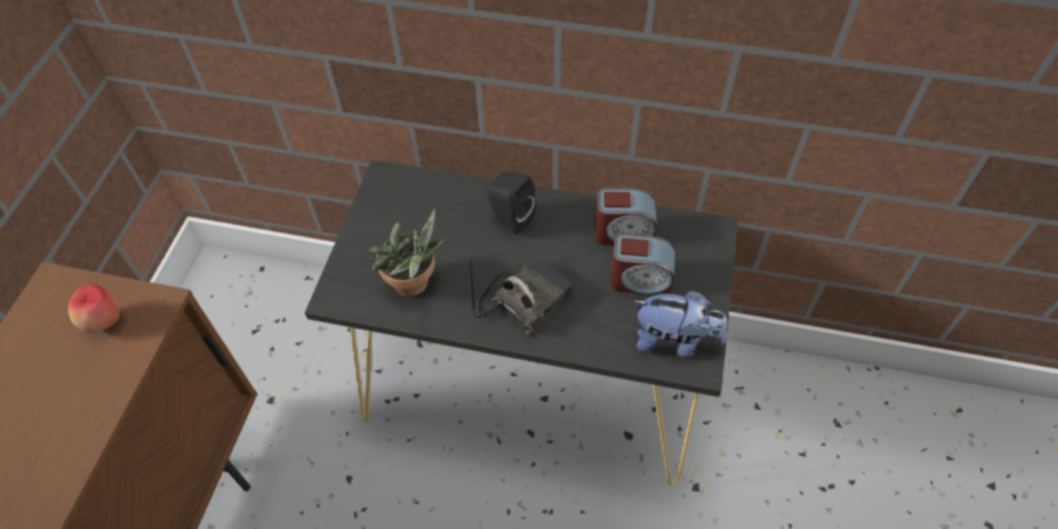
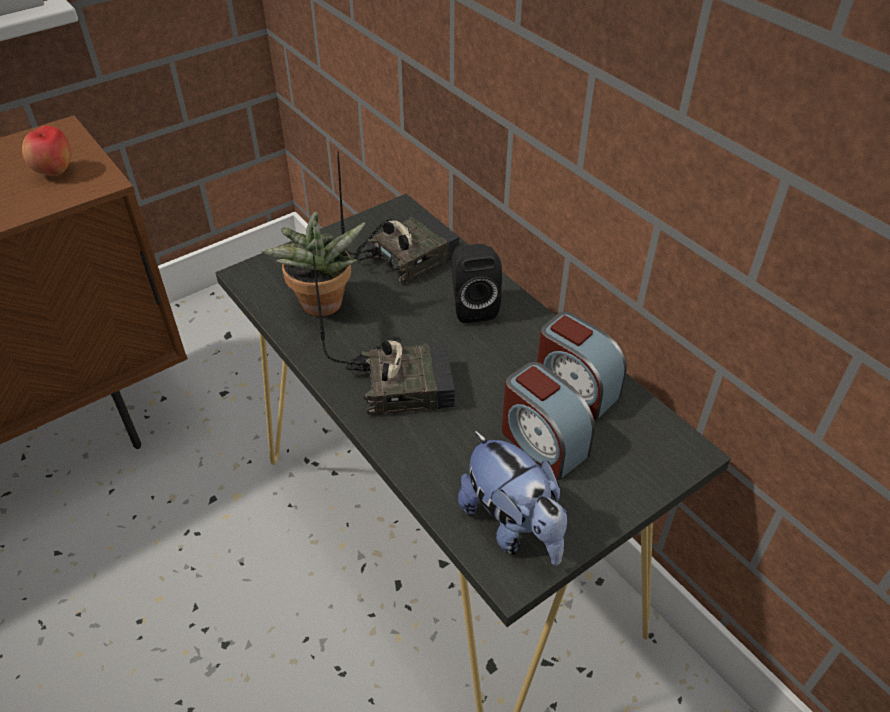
camera: 40 degrees right, 10 degrees down
none -> radio [338,152,460,283]

